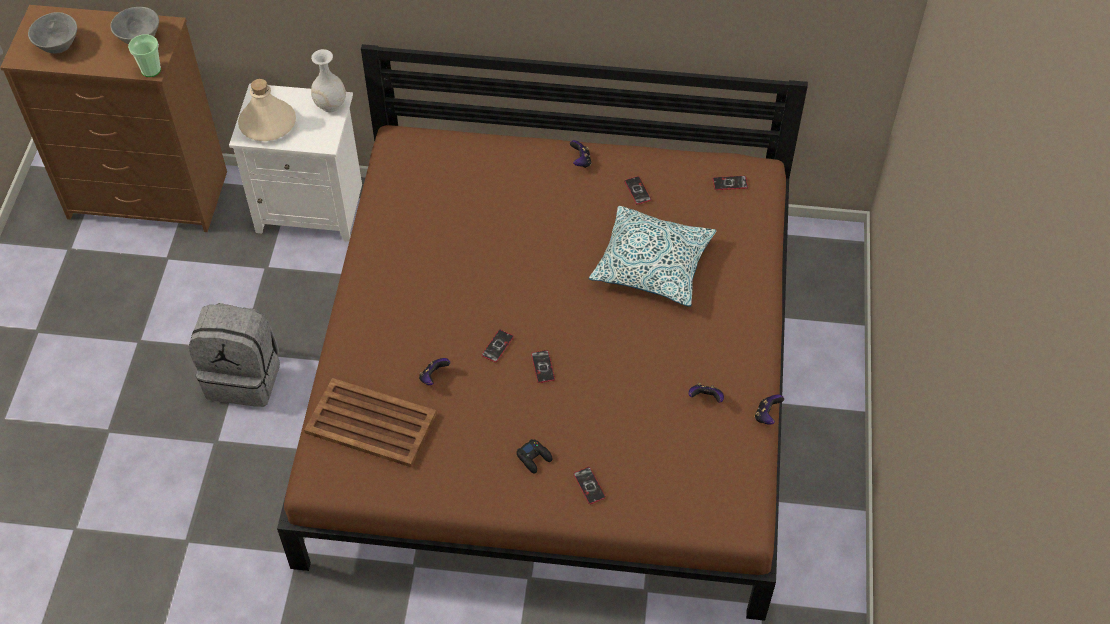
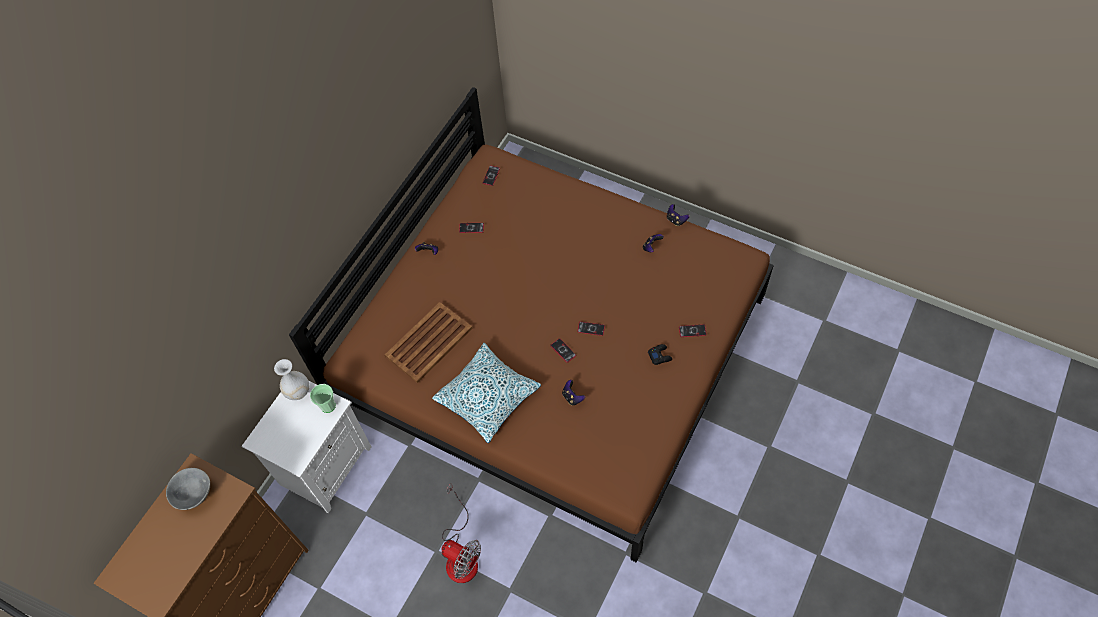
camera: 65 degrees left, 5 degrees up
grey bowl [28,12,77,53] -> none
cup [128,34,161,77] -> cup moved to [310,384,336,413]
grey backpack [188,303,279,407] -> fan [442,483,481,583]
beige bottle [238,79,296,141] -> none
brown tray [304,378,437,467] -> brown tray moved to [385,302,473,383]
pillow [589,206,717,307] -> pillow moved to [432,343,541,443]

